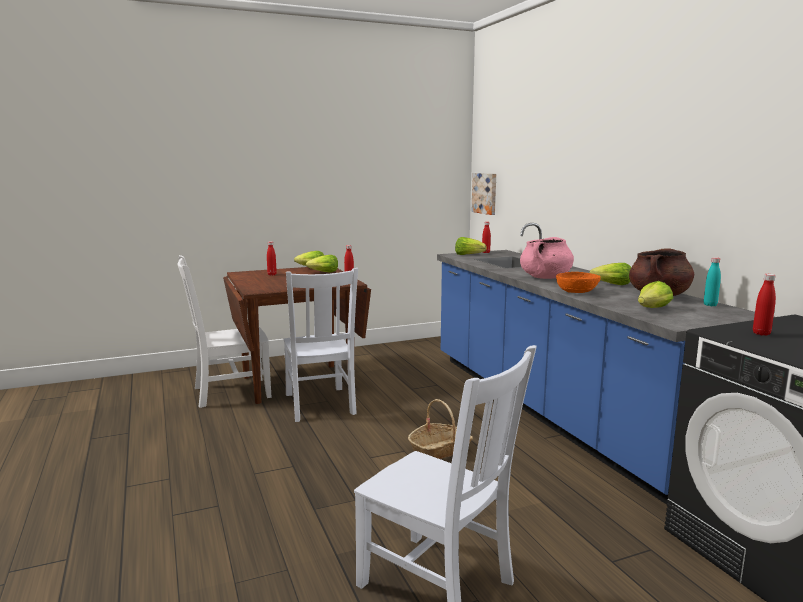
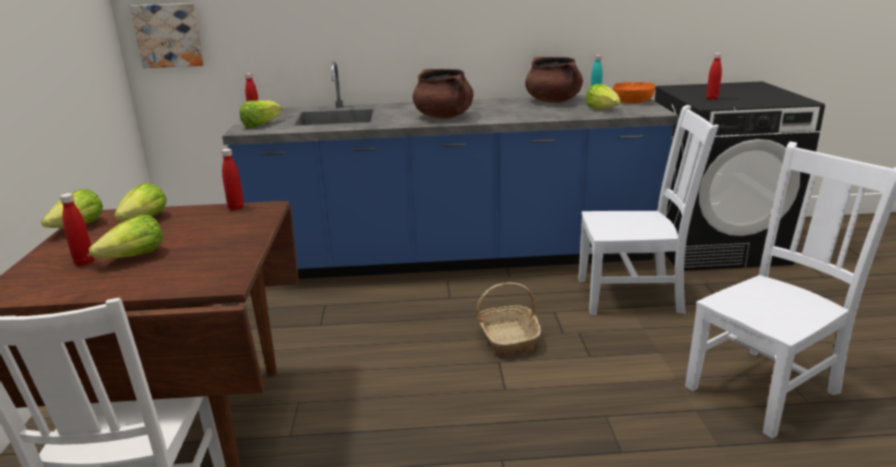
camera: 70 degrees left, 10 degrees up
white chair [283,268,358,422] -> white chair moved to [579,105,719,315]
pink cooking pot [520,237,574,279] -> brown cooking pot [412,69,474,119]
orange bowl [556,272,601,293] -> orange bowl moved to [613,82,656,104]
lettuce [589,263,631,285] -> lettuce moved to [89,215,163,258]

